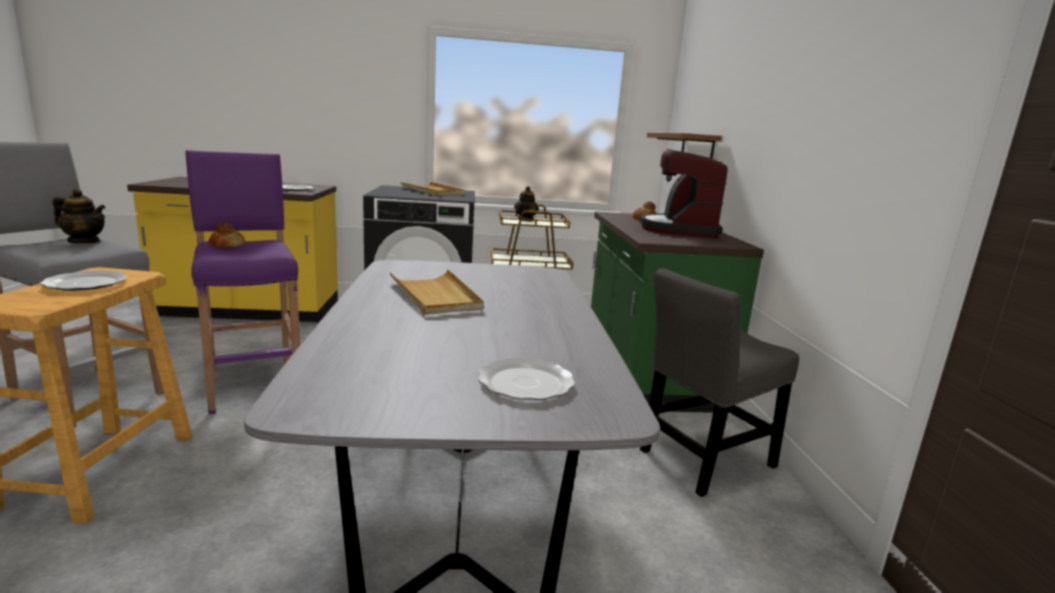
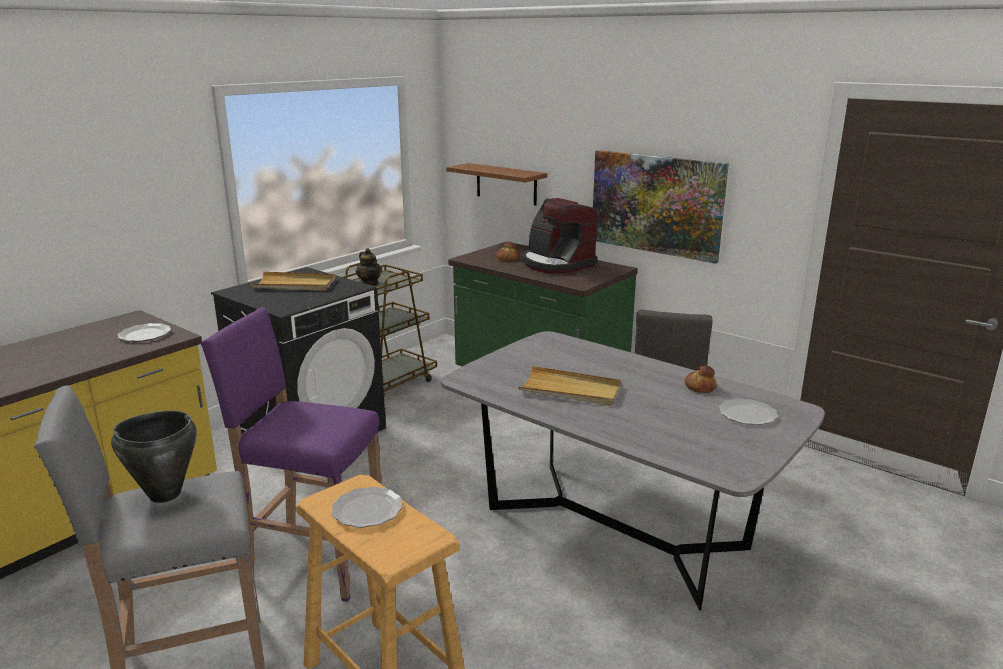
camera: 45 degrees left, 5 degrees up
teapot [53,189,106,243] -> black cooking pot [111,411,197,503]
bread [209,222,245,248] -> bread moved to [685,365,717,393]
none -> picture [593,150,729,264]

